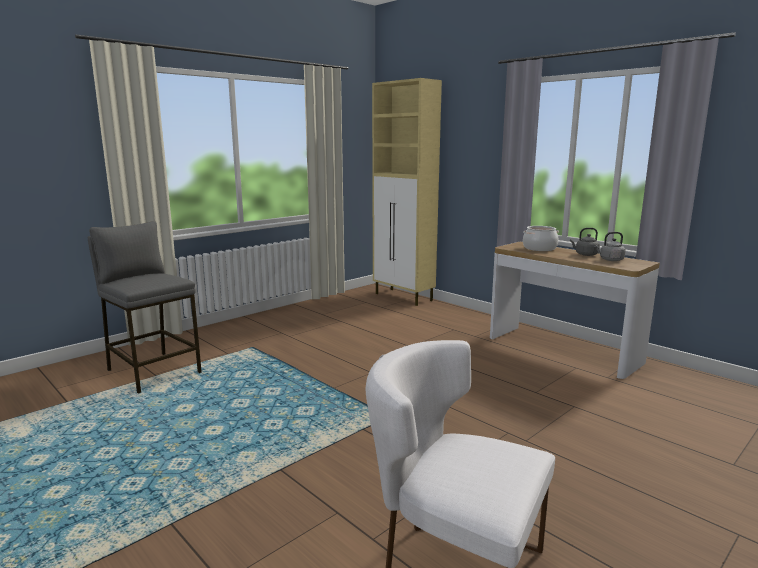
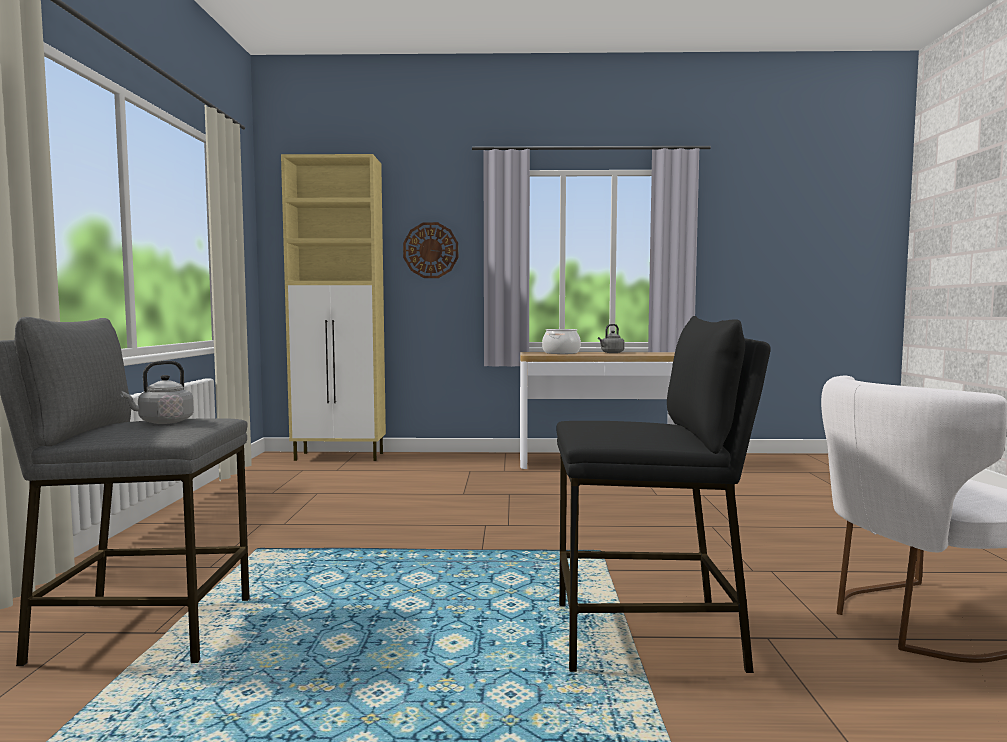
camera: 45 degrees left, 10 degrees down
grey kettle [594,232,626,261] -> grey kettle moved to [120,361,194,424]
none -> wall clock [403,222,458,278]
none -> black stool [557,316,771,673]

